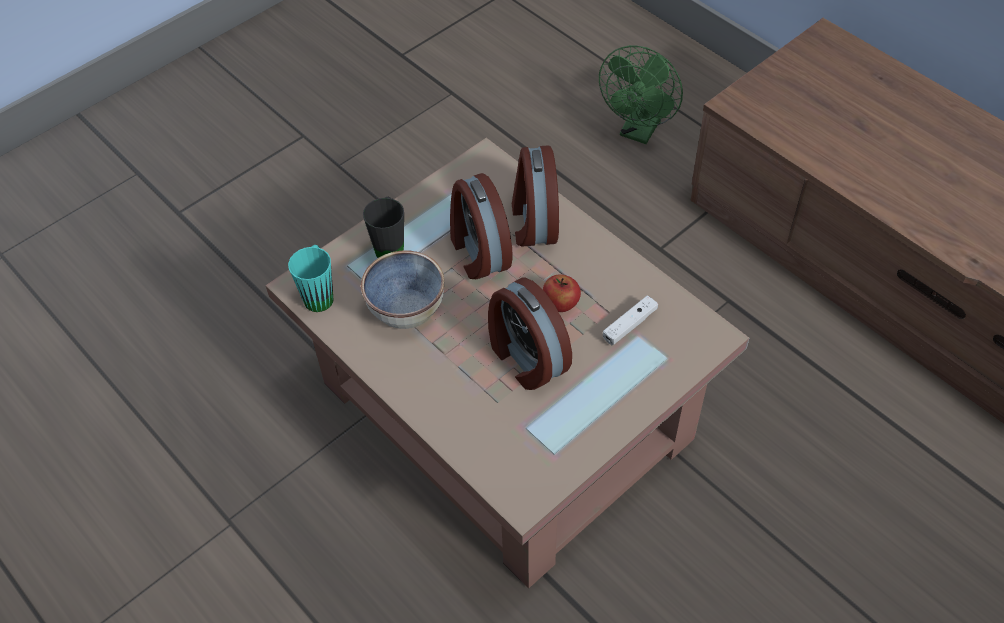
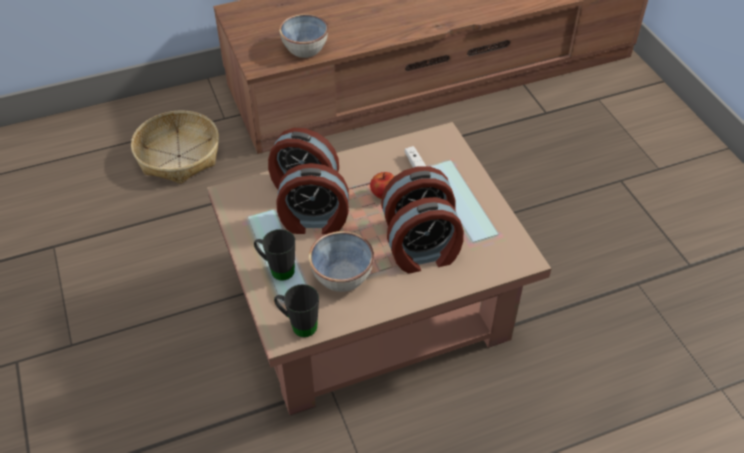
camera: 70 degrees left, 5 degrees down
turquoise mug [288,245,334,312] -> black mug [274,284,319,337]
green fan [599,45,683,144] -> basket [131,110,219,184]
none -> bowl [279,14,328,58]
none -> alarm clock [387,197,464,274]

